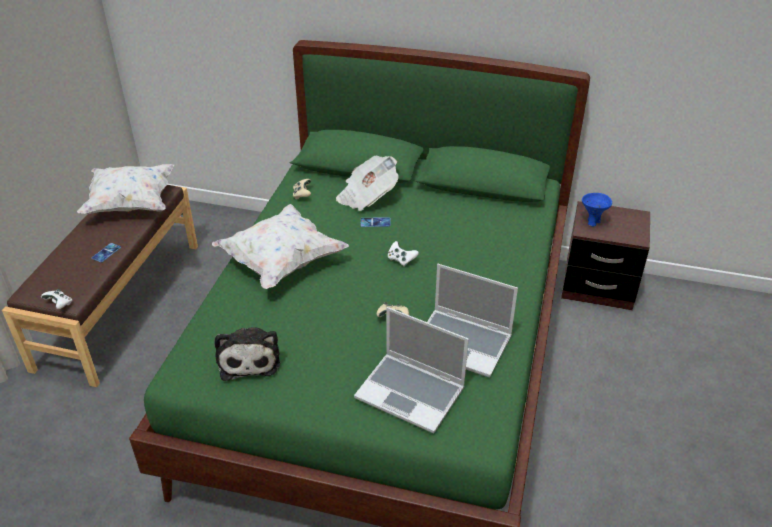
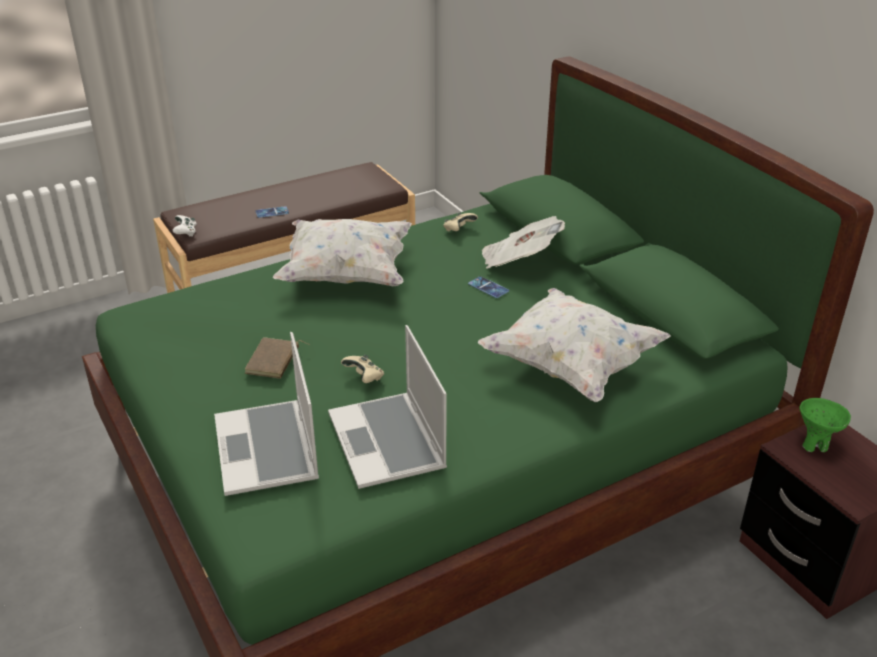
camera: 45 degrees right, 5 degrees down
white pillow [77,164,174,214] -> white pillow moved to [478,288,671,402]
plush toy [214,327,280,381] -> none
white game controller [388,241,419,267] -> none
blue bowl [582,193,612,227] -> green bowl [799,398,851,452]
none -> brown book [245,337,310,379]

